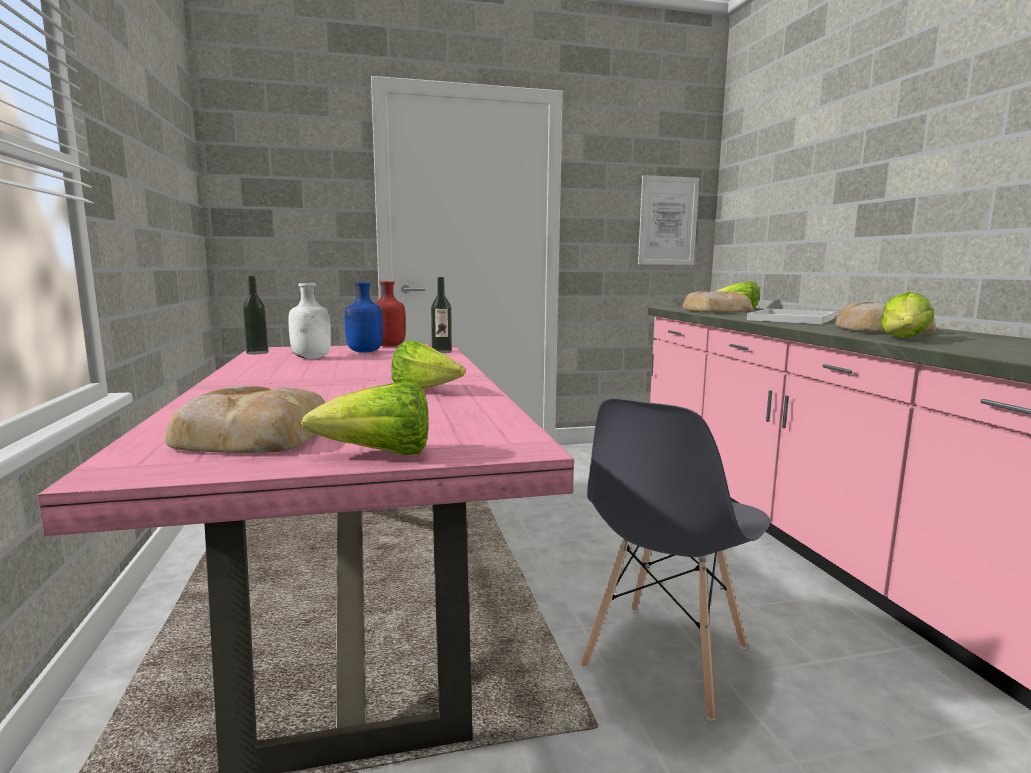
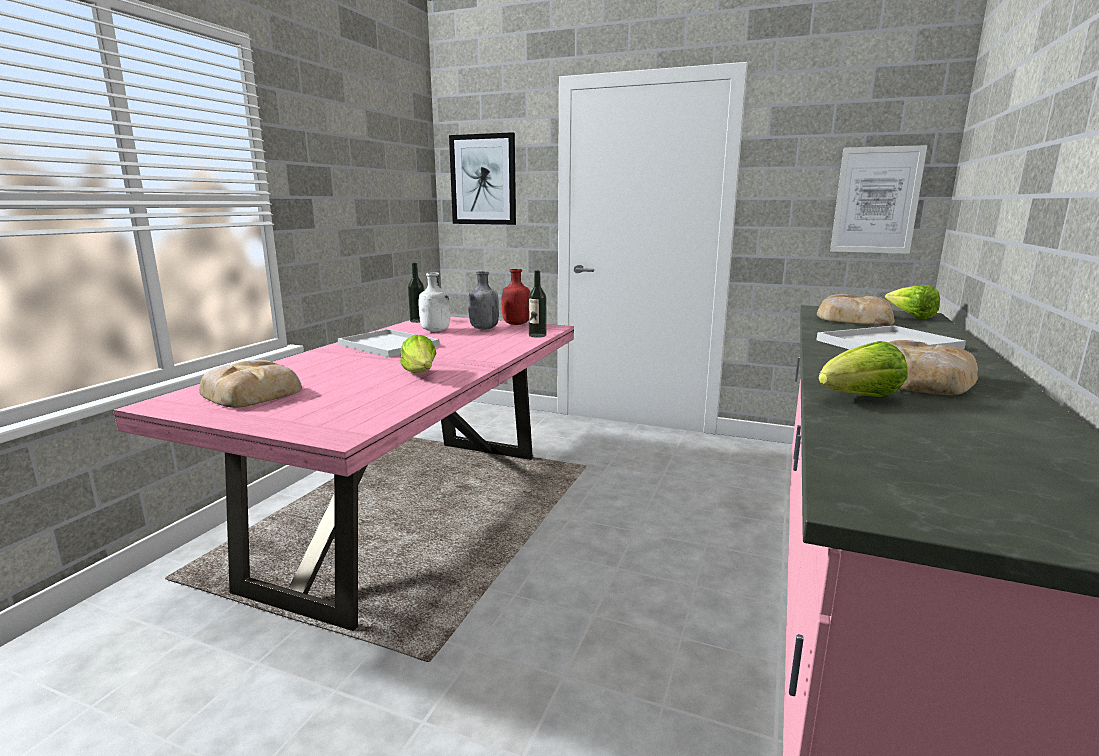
camera: 35 degrees right, 5 degrees up
lettuce [301,381,429,455] -> none
blue bottle [345,282,383,353] -> grey bottle [468,271,499,329]
grey chair [580,398,770,721] -> none
none -> white tray [338,329,440,357]
none -> picture [449,132,516,225]

